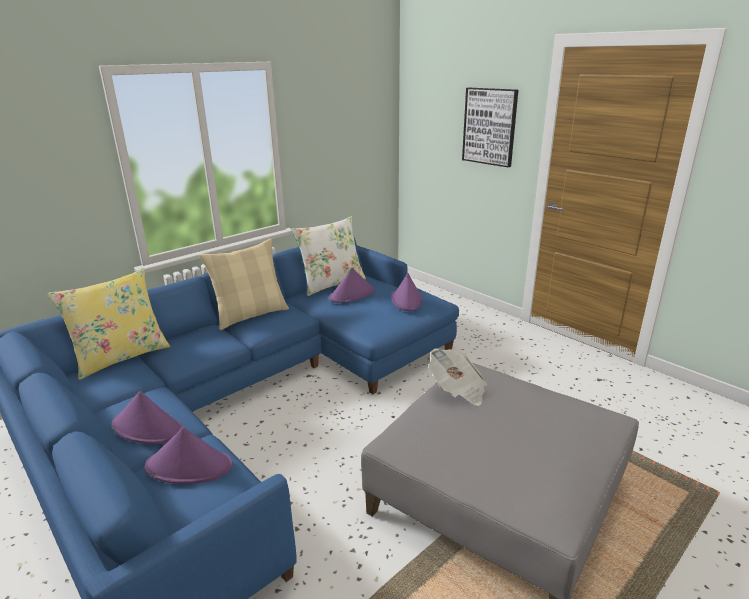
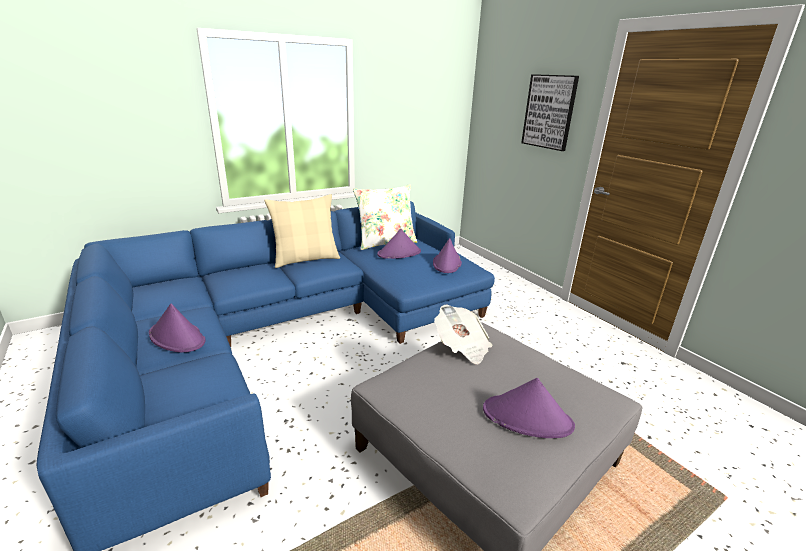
camera: 10 degrees right, 0 degrees up
yellow pillow [48,268,170,380] -> none
purple hat [145,427,233,484] -> purple hat moved to [483,378,575,438]

